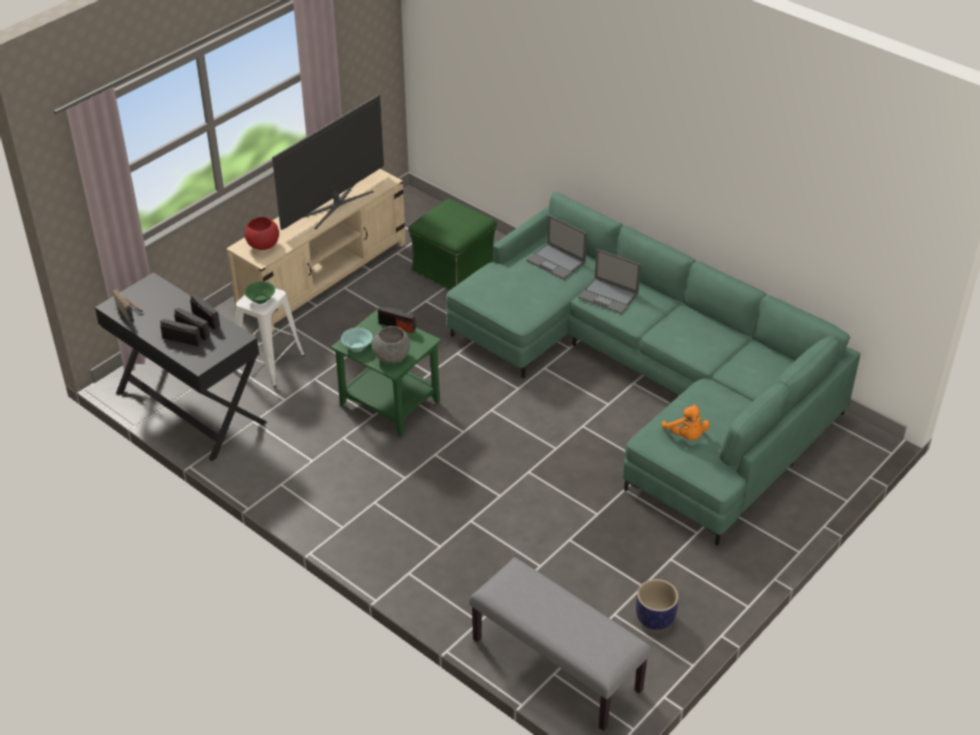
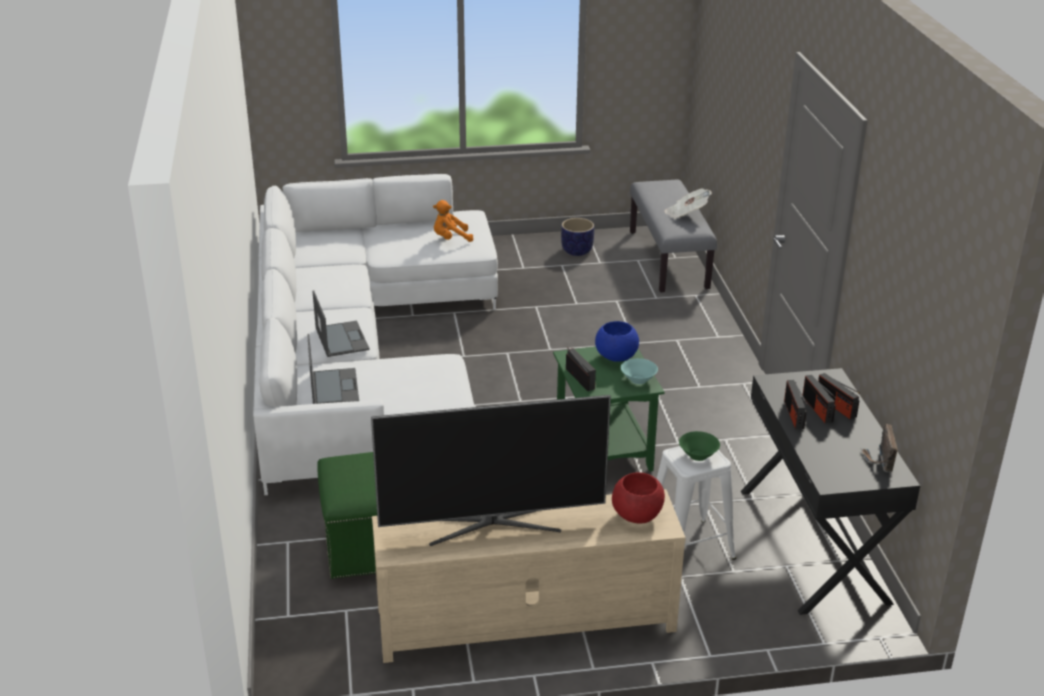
camera: 140 degrees left, 10 degrees down
grey bowl [373,326,410,363] -> blue bowl [595,321,639,362]
green sofa [446,192,861,546] -> white sofa [253,174,498,495]
orange plush toy [662,404,710,440] -> orange plush toy turned 120 degrees counterclockwise [433,200,473,242]
none -> newspaper [664,188,712,219]

